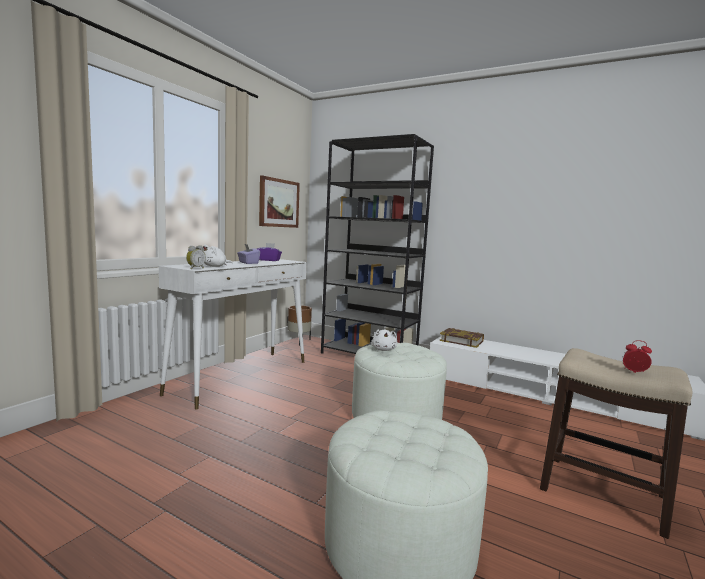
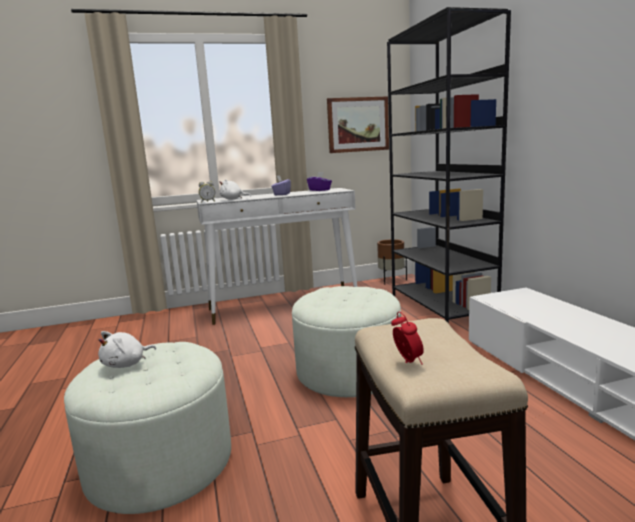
camera: 45 degrees right, 5 degrees up
white plush toy [371,329,397,351] -> white plush toy moved to [98,331,156,368]
book [440,328,484,348] -> none

